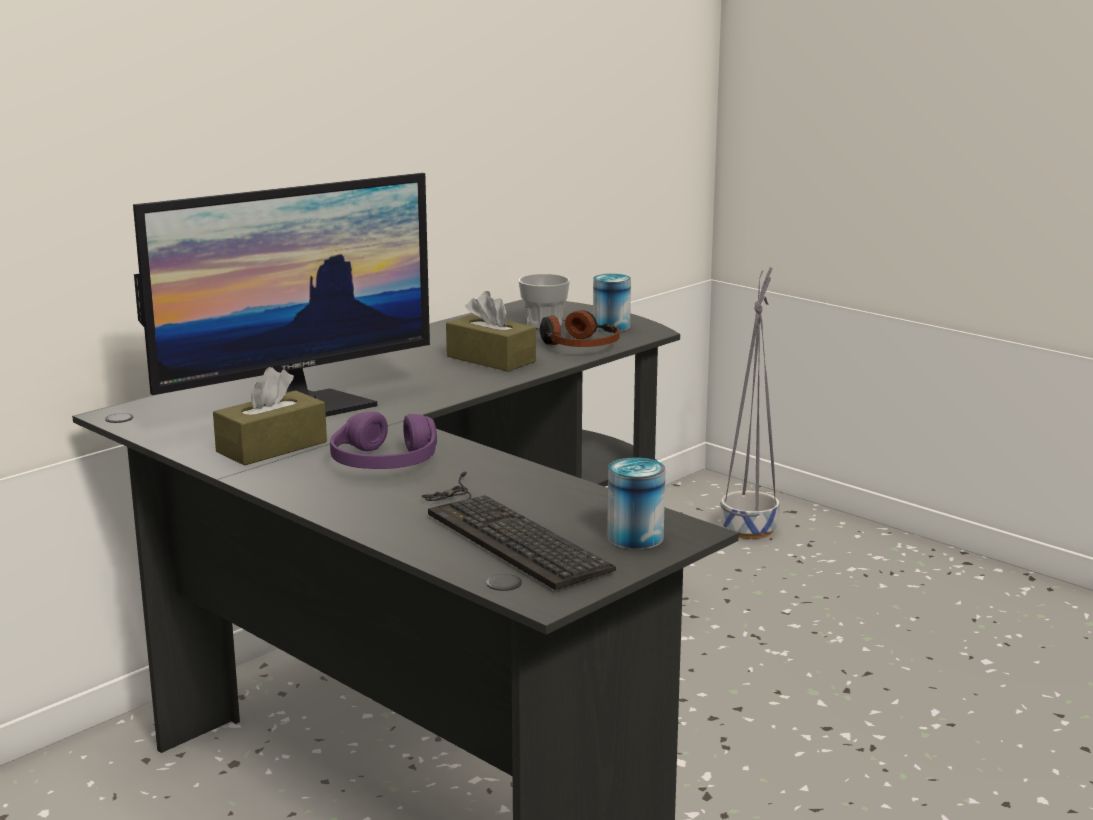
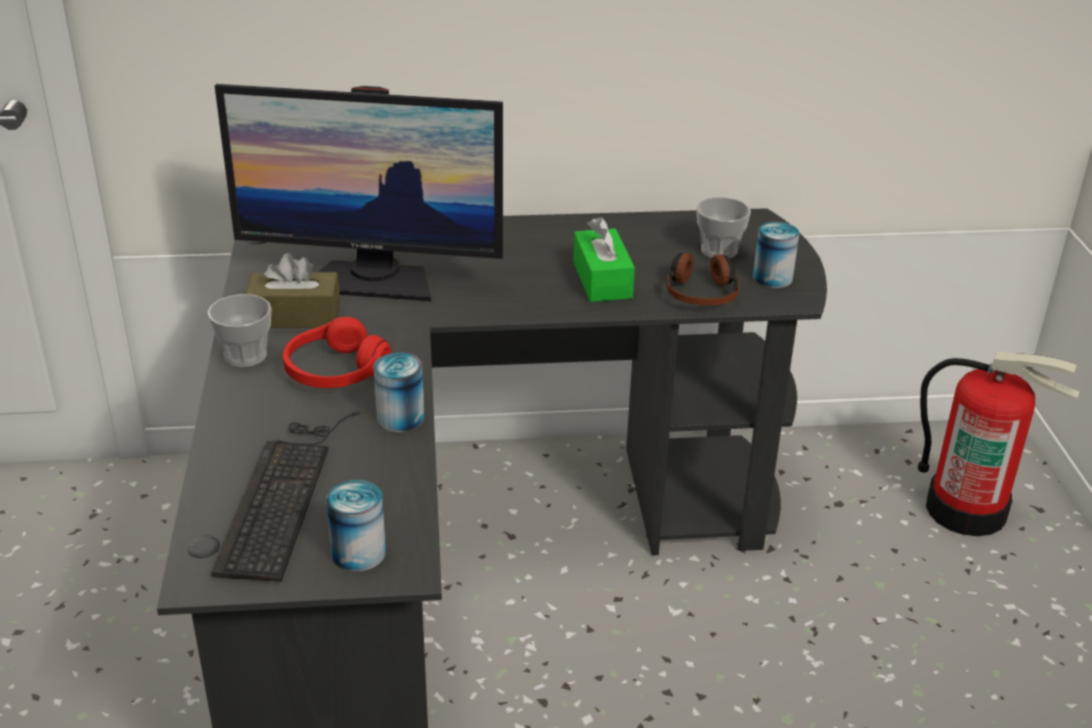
camera: 40 degrees right, 15 degrees up
purple headphones [330,412,437,469] -> red headphones [283,317,391,388]
brown tissue box [446,291,536,372] -> green tissue box [573,217,635,302]
grey planter [720,267,780,539] -> fire extinguisher [918,351,1080,537]
none -> cup [208,294,272,367]
none -> can [374,353,424,432]

